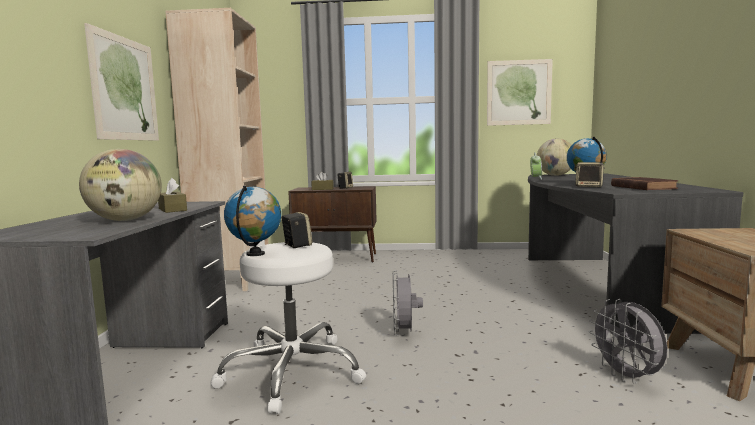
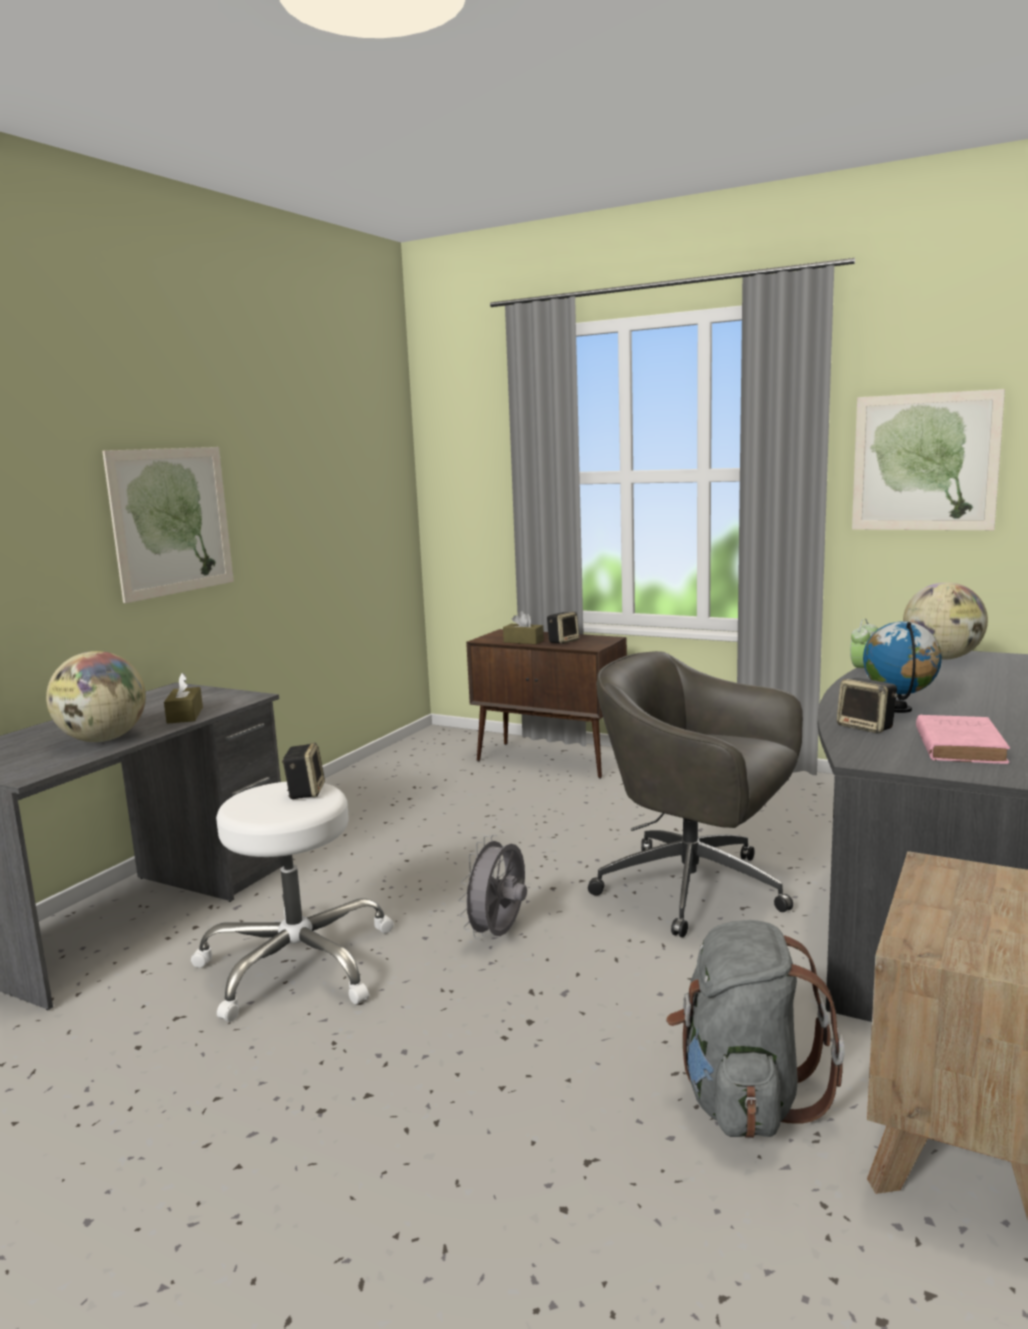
camera: 25 degrees right, 5 degrees up
beige bookcase [165,8,269,291] -> none
globe [224,185,281,256] -> none
grey fan [589,299,667,384] -> grey backpack [666,920,845,1139]
brown book [611,177,678,190] -> pink book [916,715,1010,764]
none -> grey office chair [588,651,803,937]

